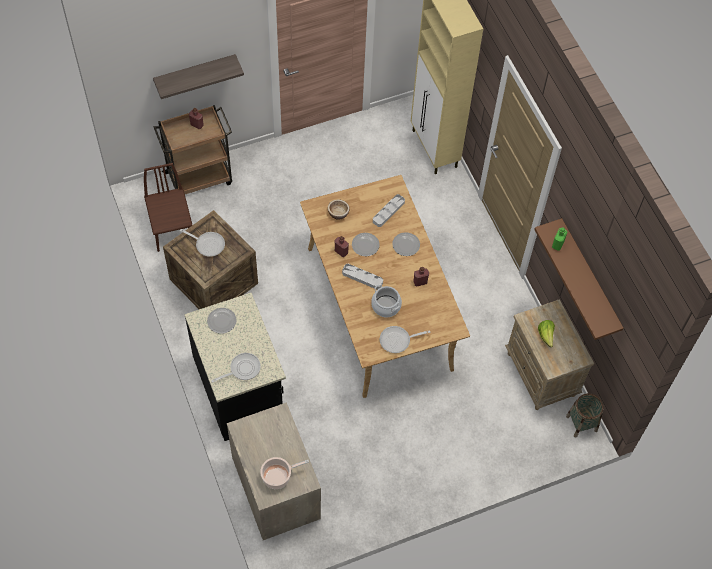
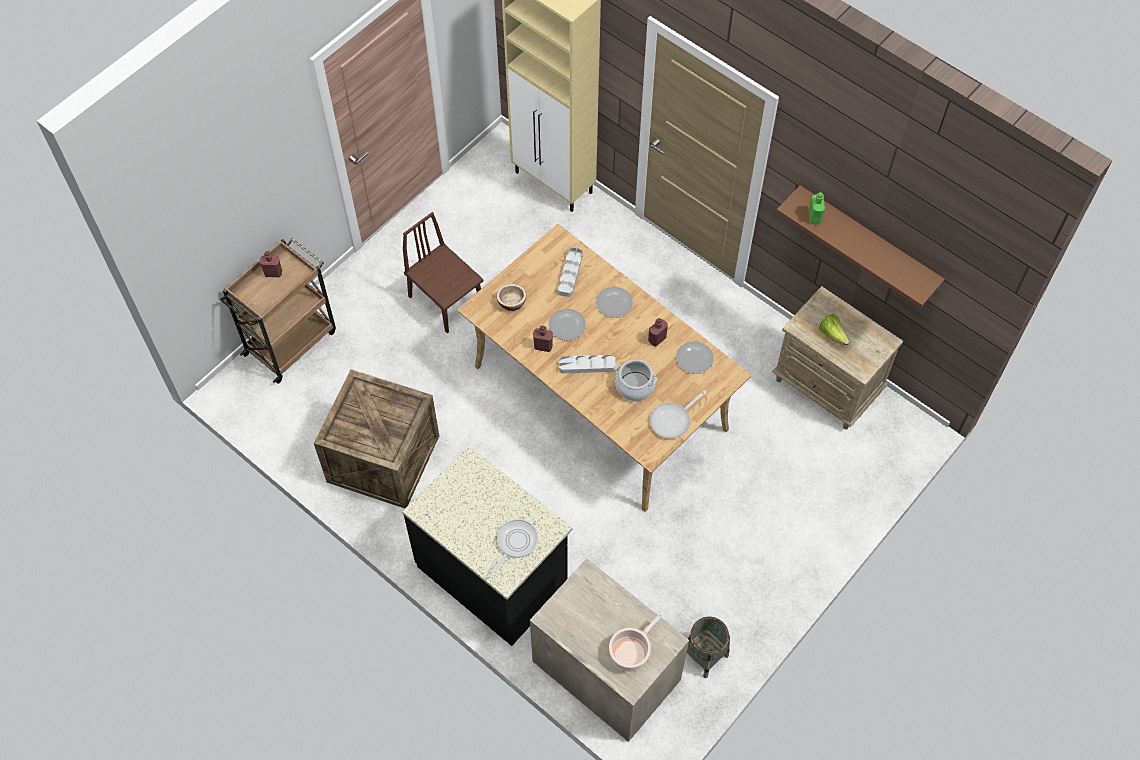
camera: 25 degrees left, 0 degrees up
brown chair [144,163,192,252] -> brown chair moved to [403,212,483,333]
shelf [153,54,244,99] -> none
frying pan [180,229,225,257] -> none
plate [207,308,237,334] -> plate moved to [676,342,714,374]
basket [566,393,604,438] -> basket moved to [686,617,730,678]

